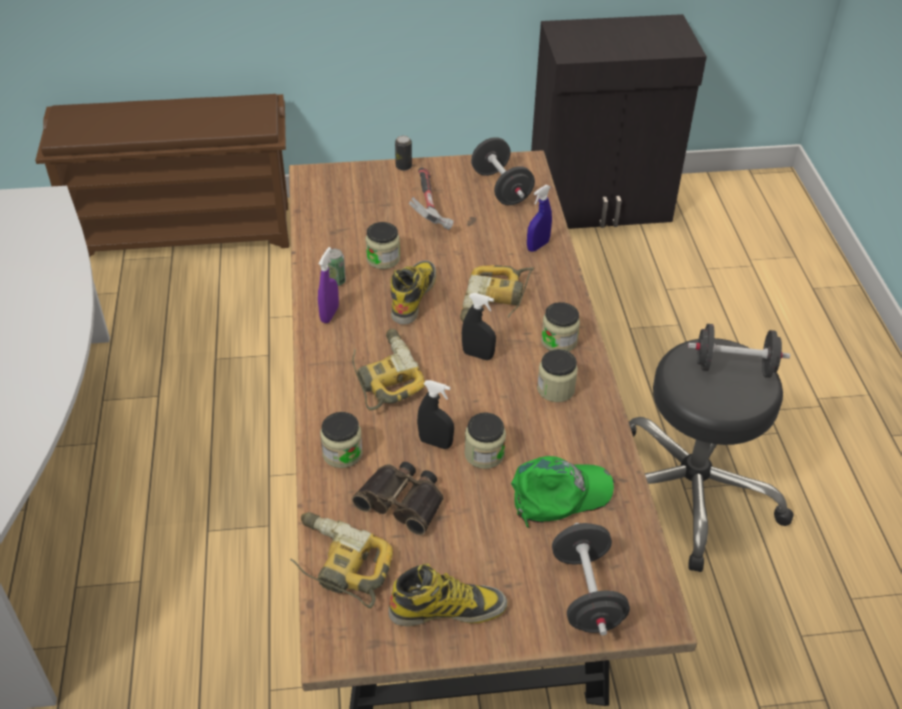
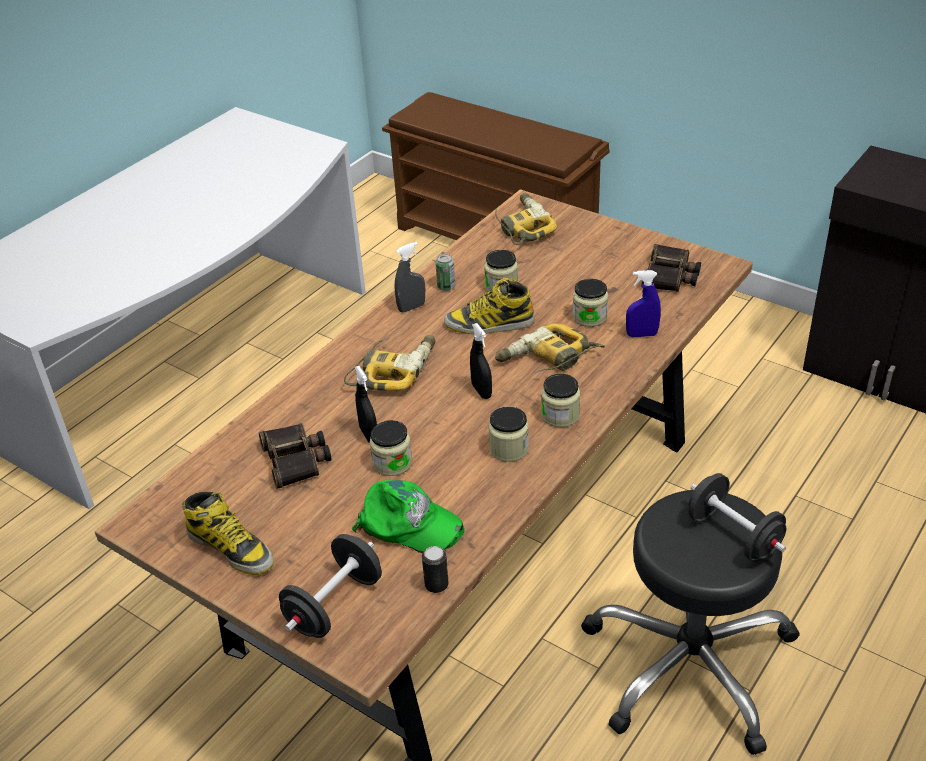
camera: 45 degrees right, 5 degrees down
power drill [290,512,393,608] -> power drill moved to [495,193,557,245]
purple spray bottle [318,247,339,323] -> grey spray bottle [394,242,425,312]
jar [320,412,363,468] -> jar moved to [573,279,608,327]
boot [390,260,436,325] -> boot turned 150 degrees counterclockwise [444,278,534,334]
can [395,136,412,171] -> can moved to [422,546,449,593]
hammer [409,168,454,230] -> none
black dumbbell [471,137,535,205] -> binoculars [641,244,701,292]

